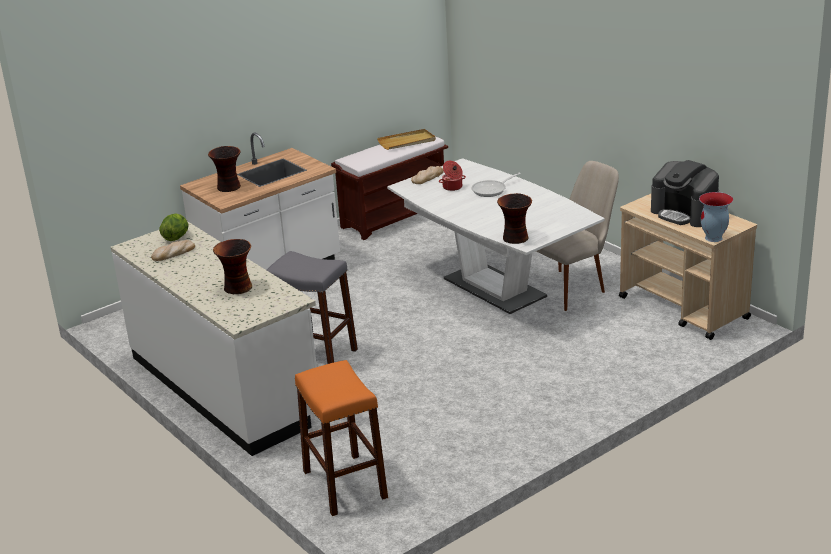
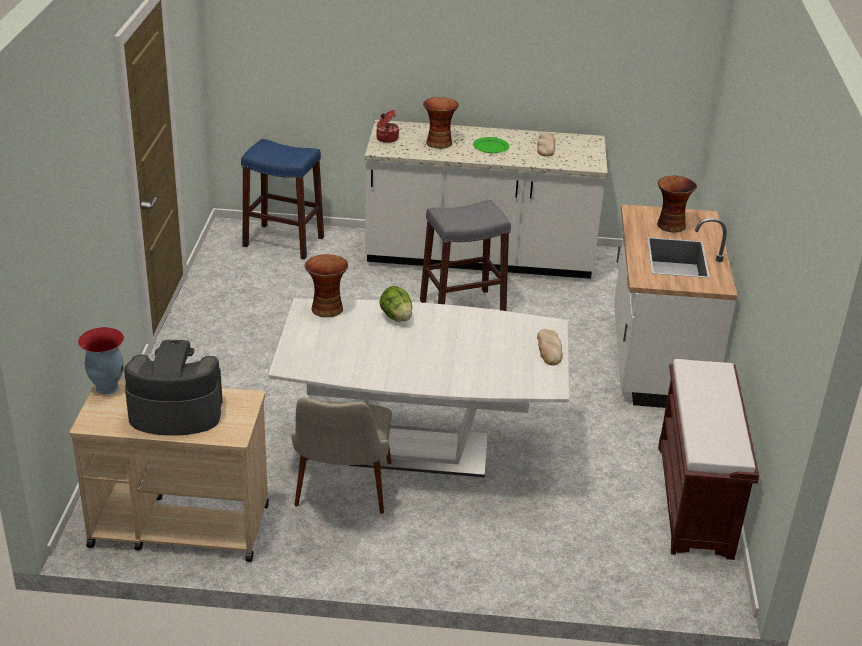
camera: 130 degrees right, 5 degrees up
lettuce [159,214,189,241] -> lettuce moved to [379,286,412,322]
orange stool [295,360,388,516] -> blue stool [241,139,324,260]
beige tray [377,129,436,150] -> none
cooking pot [439,161,466,191] -> cooking pot moved to [377,110,399,143]
frying pan [471,173,521,197] -> none
none -> green plate [473,137,509,153]

